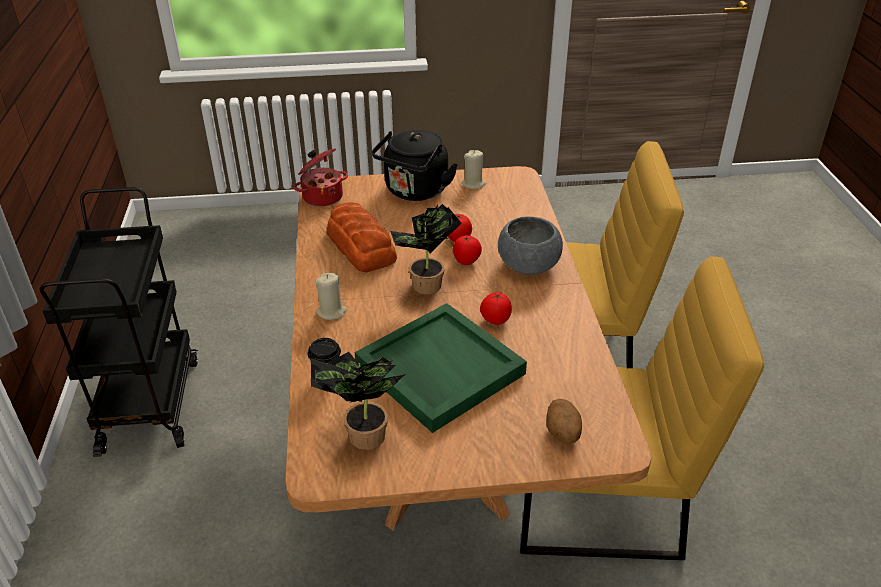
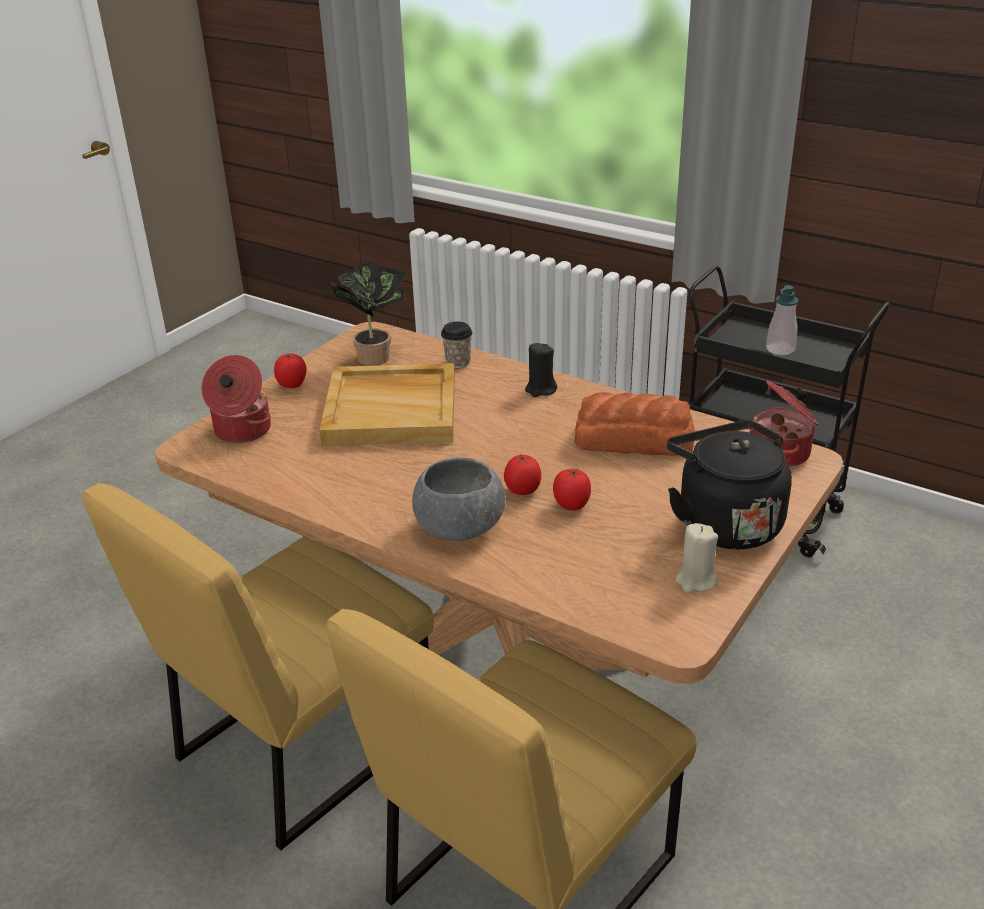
camera: 130 degrees right, 5 degrees down
beige candle [315,273,347,320] -> black candle [525,343,557,397]
green tray [355,303,527,433] -> beige tray [320,363,455,446]
potted plant [390,204,461,294] -> none
tomato [480,292,512,325] -> tomato moved to [274,353,306,388]
potato [546,399,582,444] -> cooking pot [202,355,271,443]
none -> soap dispenser [766,285,798,355]

